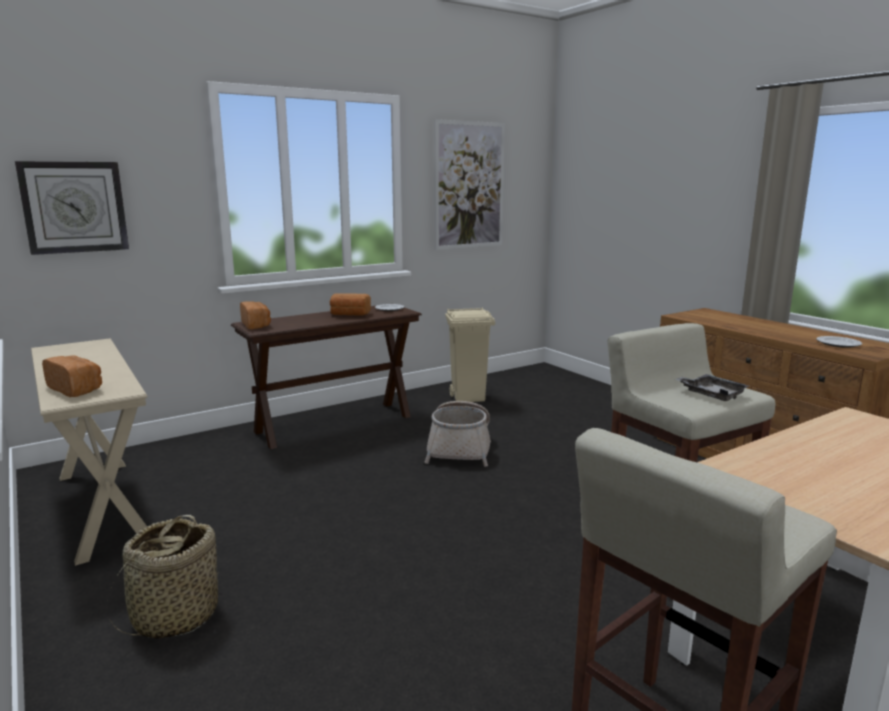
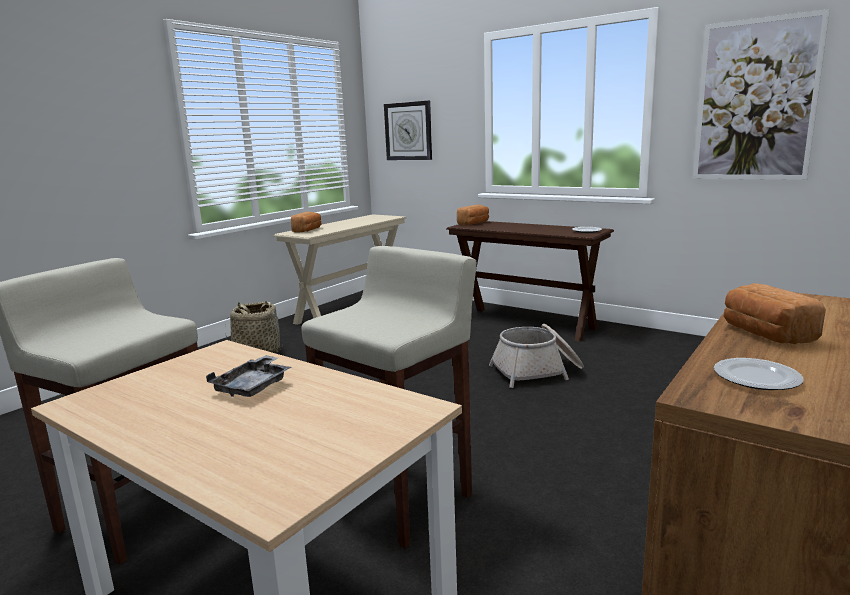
camera: 70 degrees right, 0 degrees up
bread [330,293,371,316] -> bread moved to [724,283,826,344]
beige trash can [445,307,495,402] -> none
grey tray [675,374,749,401] -> grey tray moved to [206,355,291,397]

